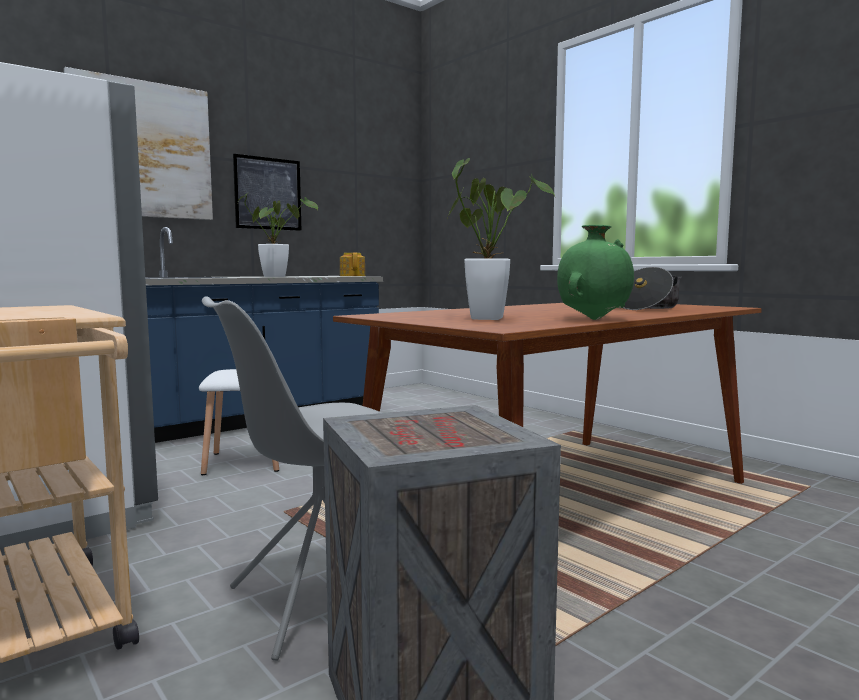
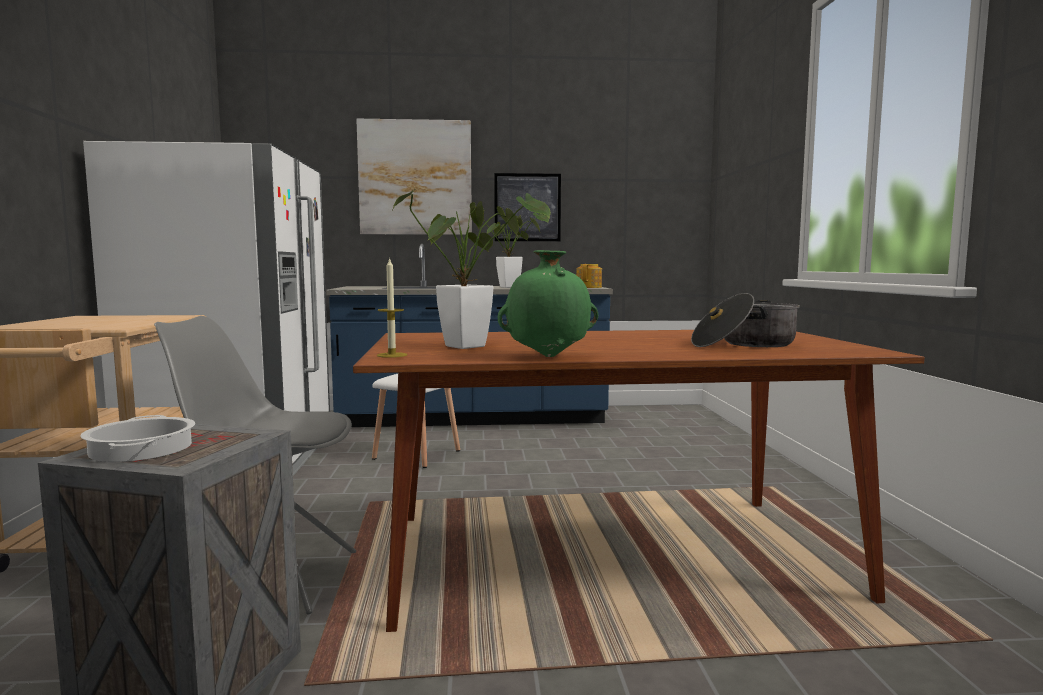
camera: 35 degrees right, 0 degrees up
none -> cooking pot [80,415,195,462]
none -> candle [377,257,407,358]

